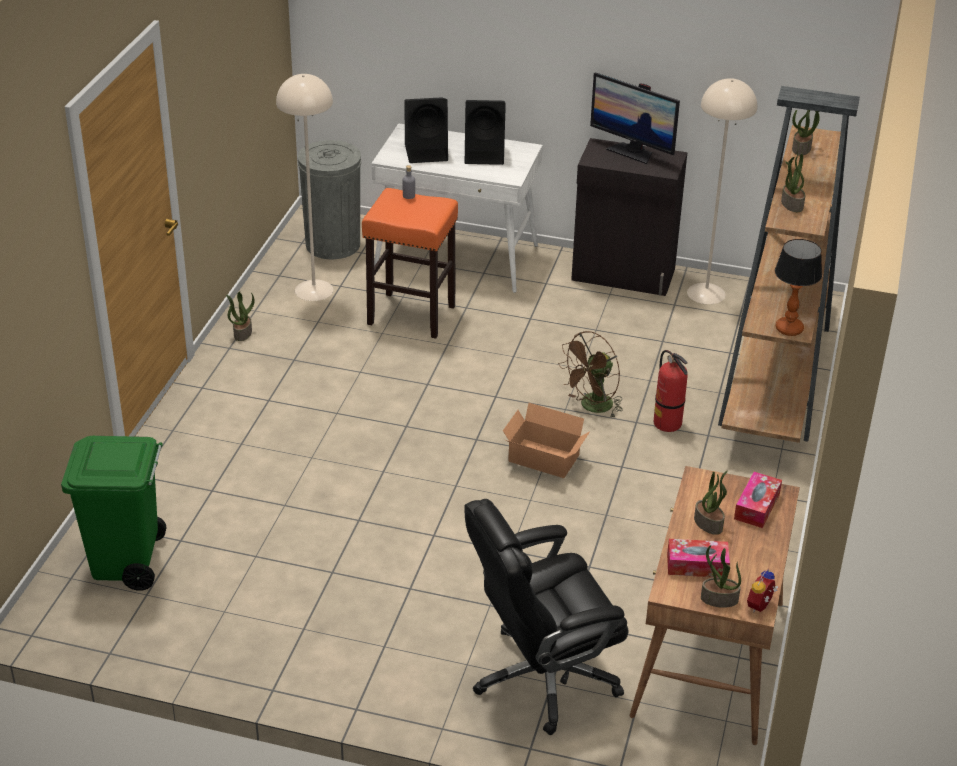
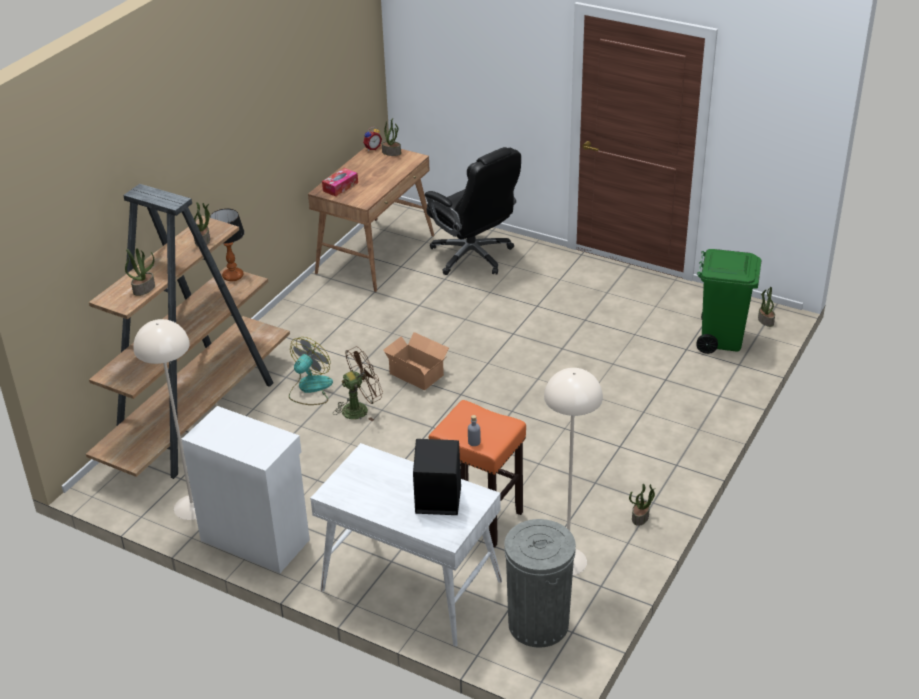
camera: 165 degrees left, 0 degrees up
black office chair [464,499,628,735] -> black office chair turned 60 degrees clockwise [425,147,521,275]
black speaker [465,100,506,165] -> none
black cabinet [571,138,687,296] -> white cabinet [181,406,310,573]
monitor [590,73,680,164] -> none
fire extinguisher [654,350,688,432] -> fan [289,337,333,405]
tissue box [667,539,730,577] -> none
potted plant [694,470,728,535] -> potted plant moved to [758,287,775,327]

